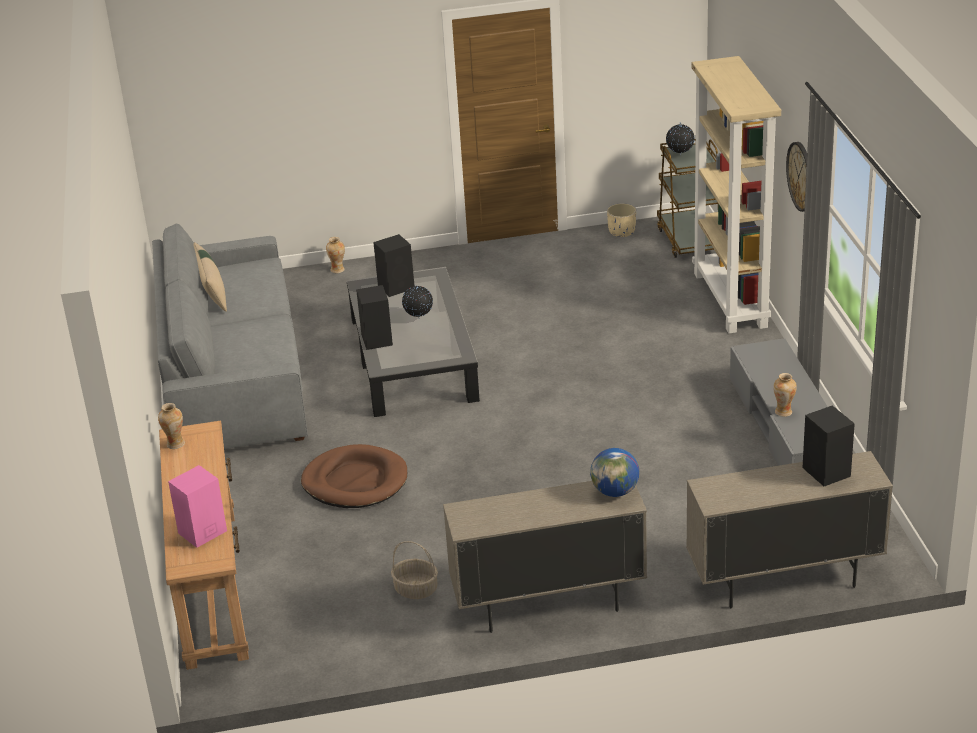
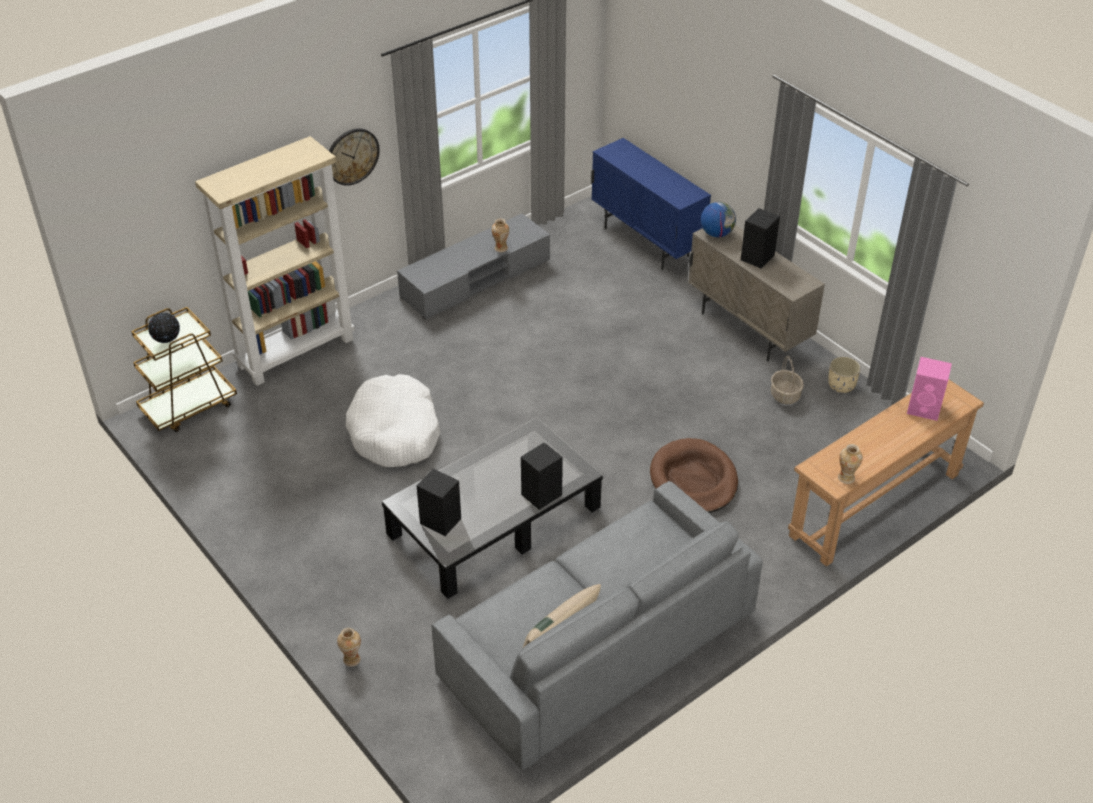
camera: 120 degrees left, 10 degrees up
globe [402,285,433,319] -> none
beige planter [607,203,636,237] -> beige planter moved to [828,357,861,393]
beige cabinet [686,451,893,608] -> blue cabinet [591,138,711,270]
black speaker [802,405,855,486] -> black speaker moved to [741,208,780,269]
none -> white dog bed [346,374,441,467]

